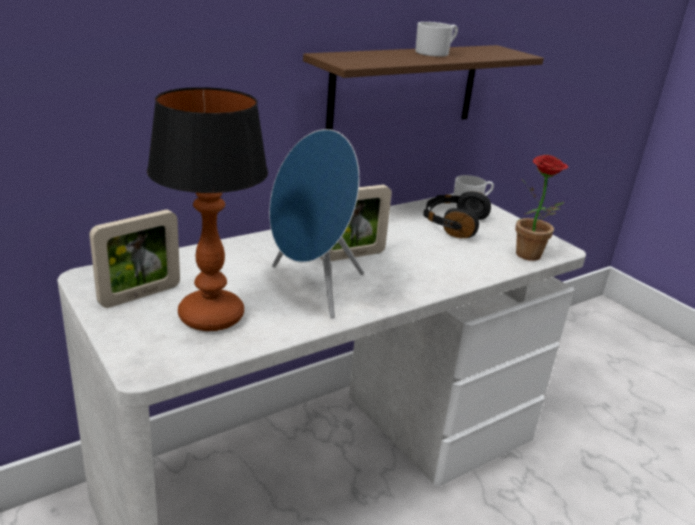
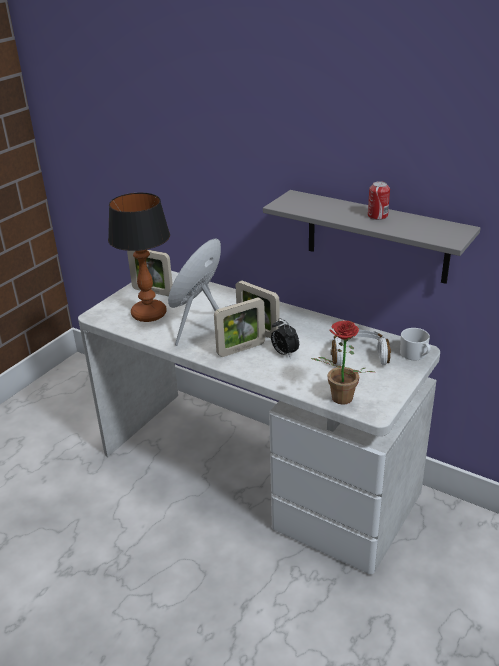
camera: 70 degrees right, 5 degrees up
brown shelf [303,45,544,130] -> grey shelf [263,190,481,284]
white mug [415,22,458,57] -> can [368,181,390,220]
black headphones [423,191,491,238] -> white headphones [330,330,391,366]
none -> picture frame [214,297,265,357]
none -> alarm clock [271,318,299,357]

